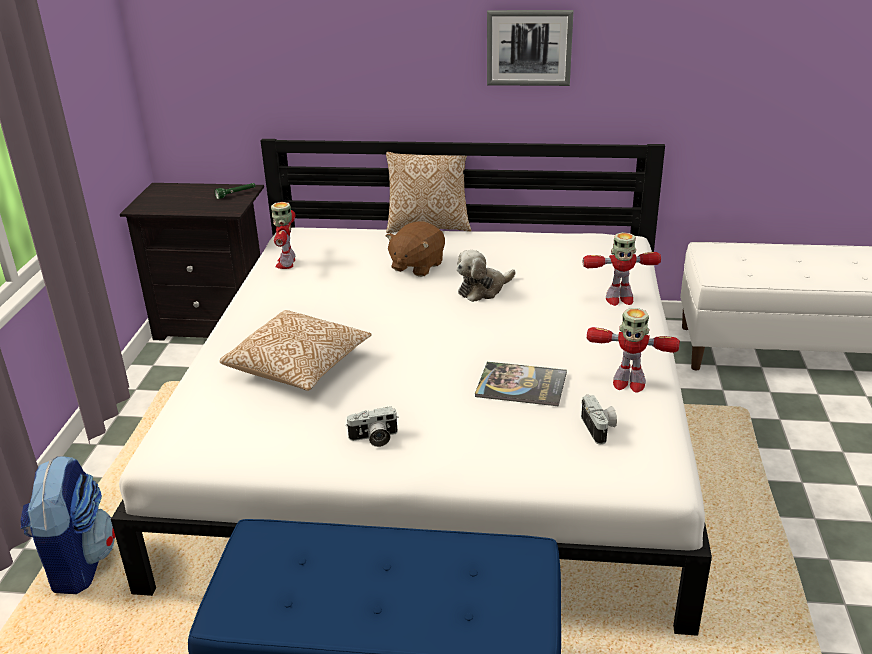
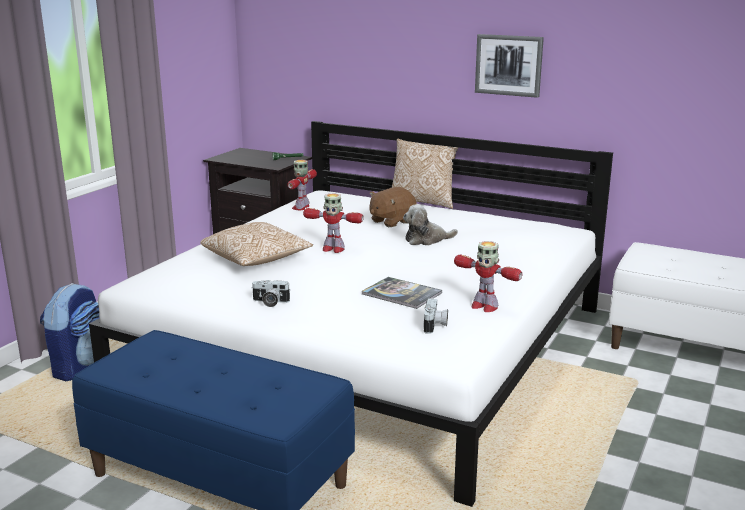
camera: 20 degrees right, 10 degrees down
toy robot [583,232,661,306] -> toy robot moved to [303,194,364,253]

